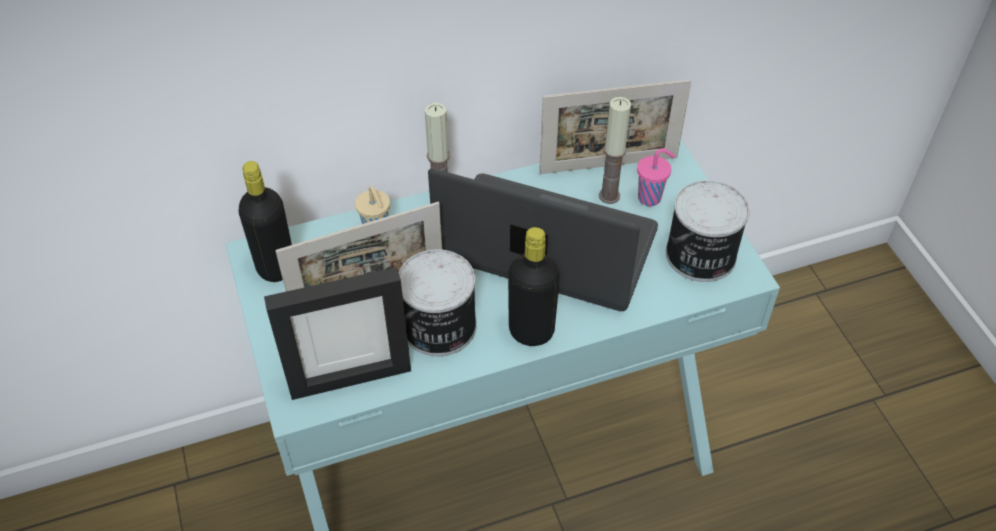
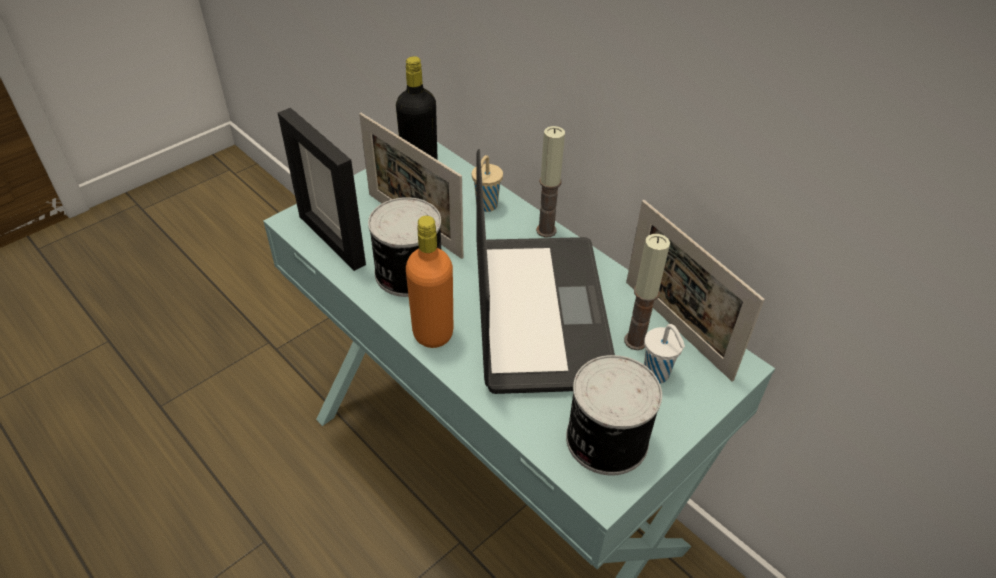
camera: 65 degrees right, 5 degrees down
black bottle [508,227,560,346] -> orange bottle [406,216,453,348]
pink cup [637,148,676,206] -> white cup [644,324,685,384]

